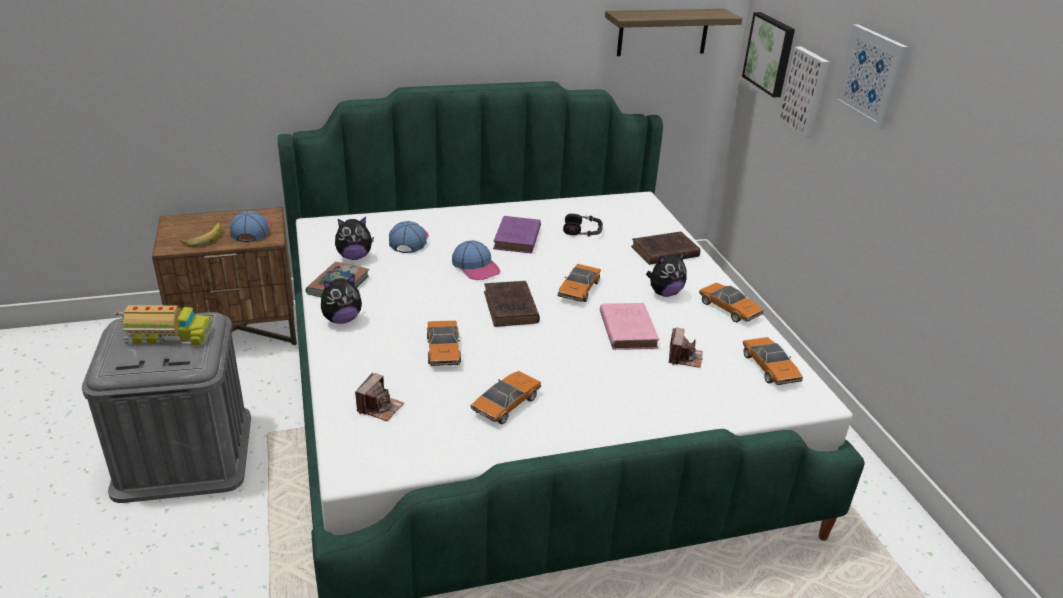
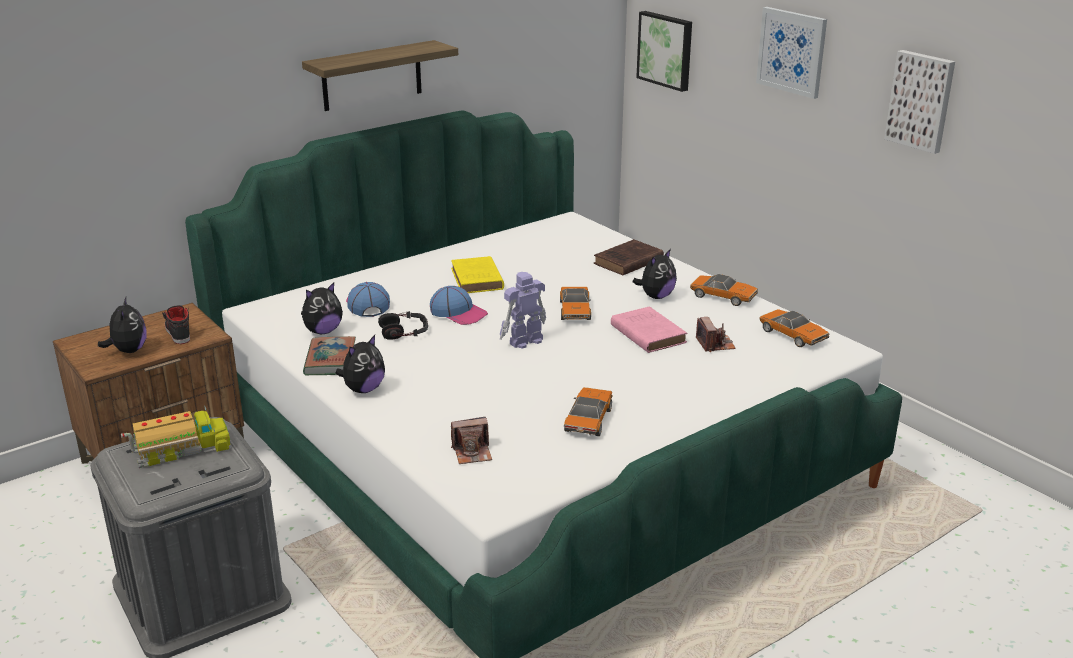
camera: 20 degrees left, 5 degrees down
banana [179,223,222,247] -> plush toy [98,297,147,353]
cap [230,211,271,242] -> black shoe [162,305,190,344]
camera [355,372,404,421] -> camera turned 75 degrees clockwise [451,417,492,464]
toy car [427,320,461,366] -> none
brown book [484,281,540,327] -> toy robot [500,272,546,349]
purple book [493,216,541,253] -> yellow book [451,256,504,293]
headphones [563,214,603,237] -> headphones moved to [378,311,428,340]
shelf [605,9,742,56] -> shelf moved to [302,40,458,111]
picture [779,47,829,138] -> picture moved to [884,50,955,154]

